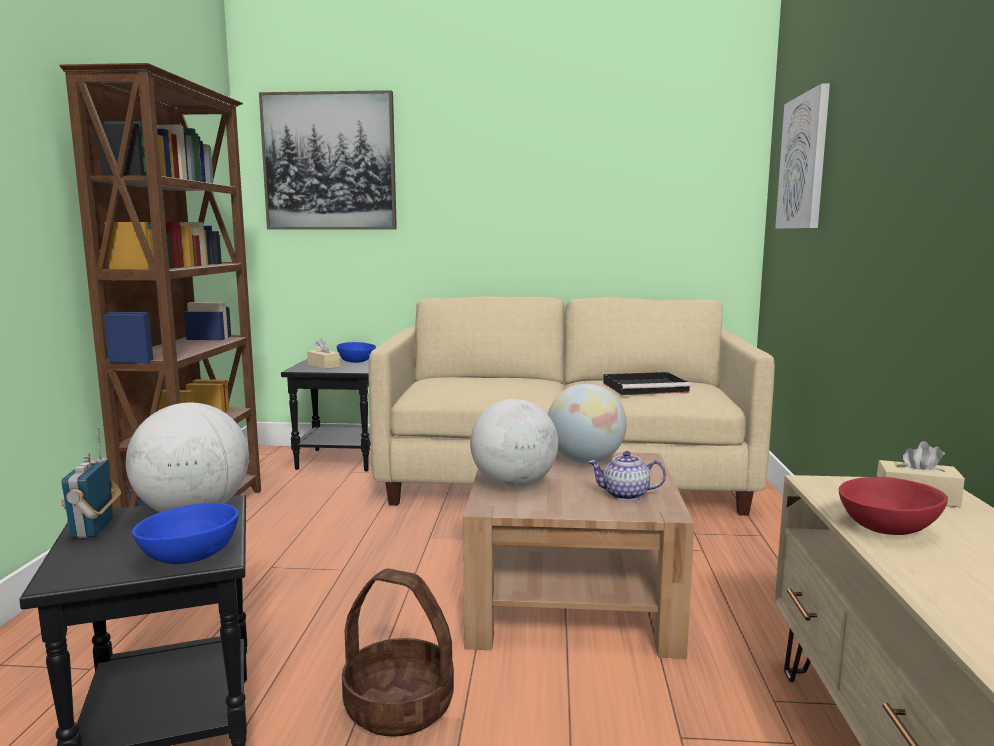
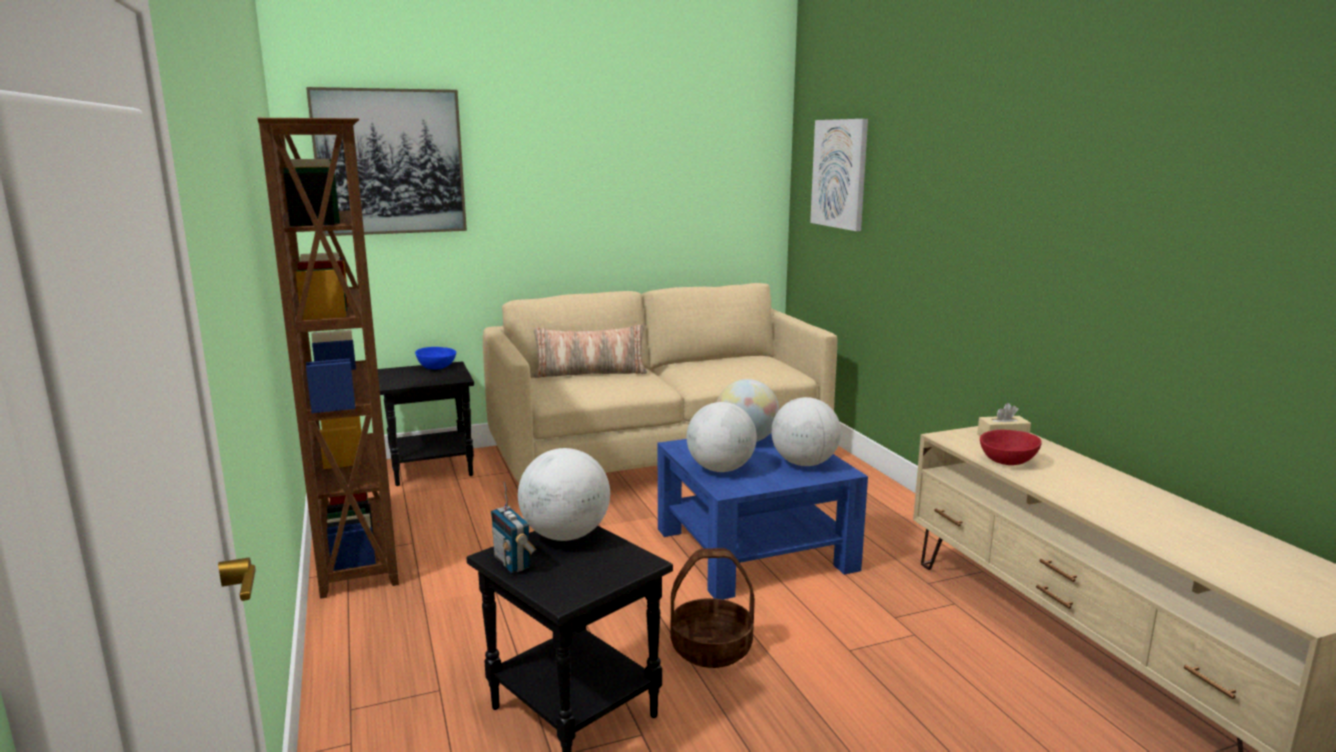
camera: 25 degrees left, 5 degrees up
blue bowl [131,503,239,564] -> none
beige tissue box [307,339,340,369] -> none
brown coffee table [463,452,694,659] -> blue coffee table [658,433,868,600]
teapot [588,451,666,501] -> globe [771,397,841,466]
black tray [603,372,691,395] -> none
none -> pillow [534,325,647,378]

